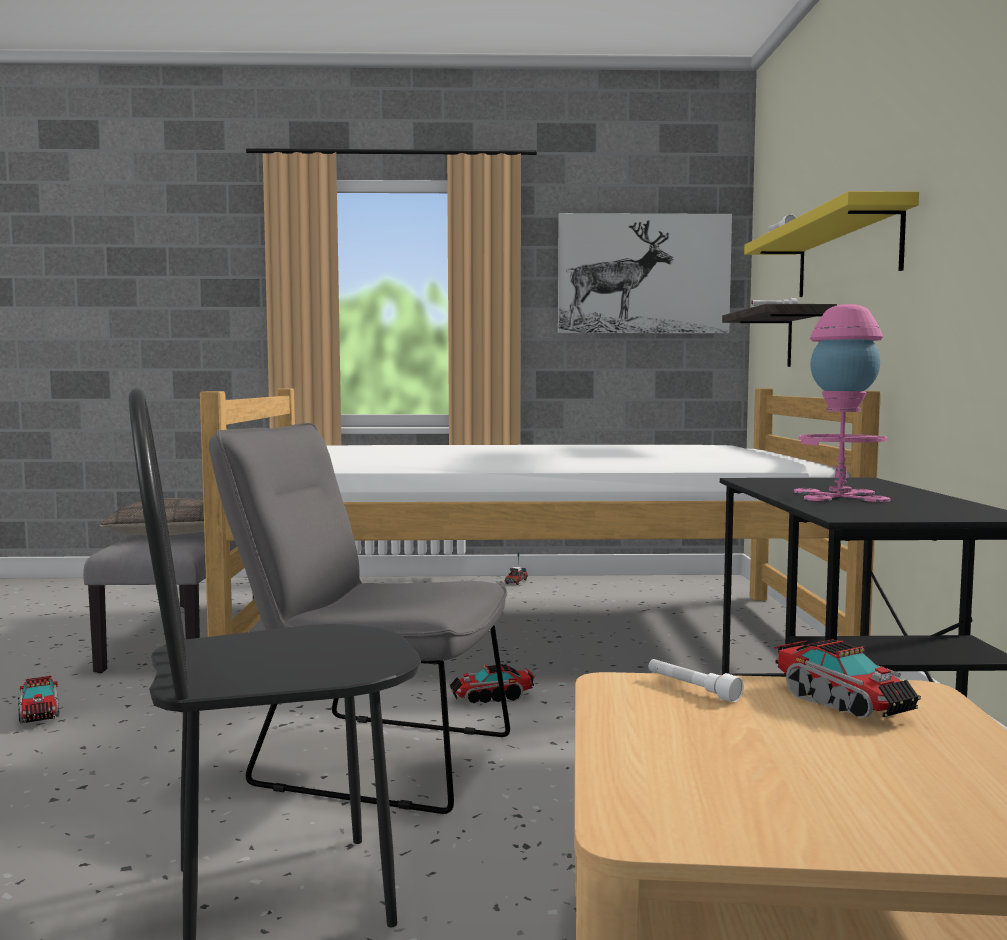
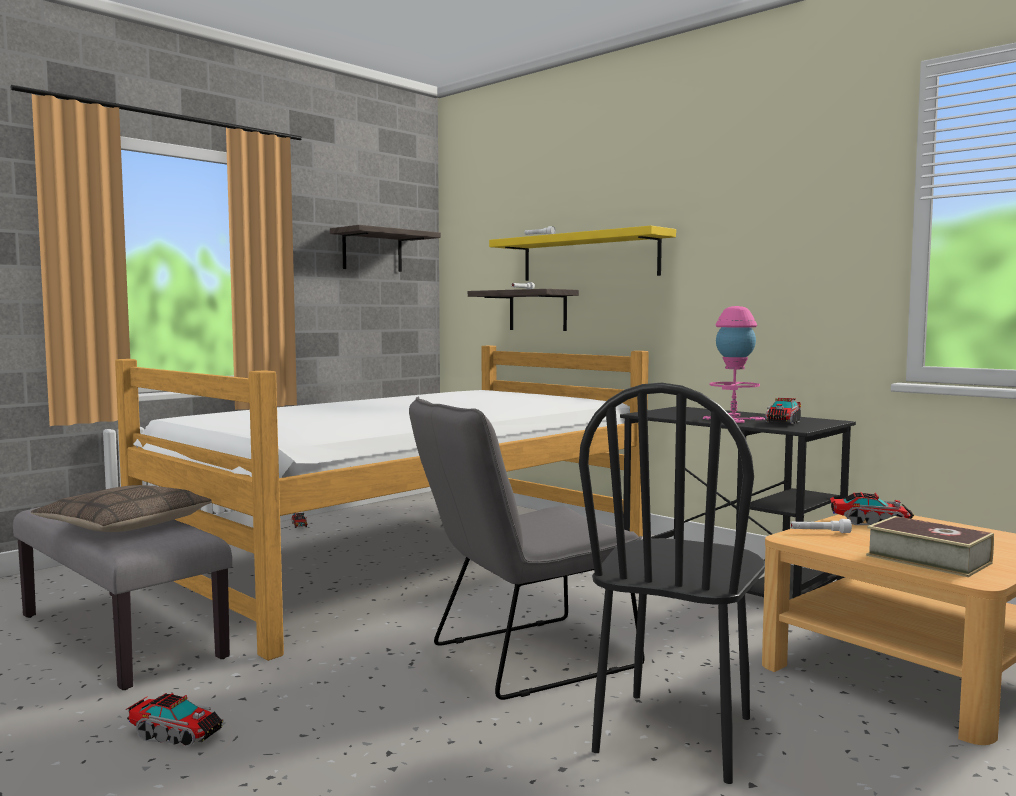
camera: 45 degrees left, 0 degrees up
toy truck [449,664,535,704] -> toy truck moved to [765,398,801,424]
picture [558,213,732,333] -> shelf [330,225,441,272]
none -> book [866,516,994,577]

